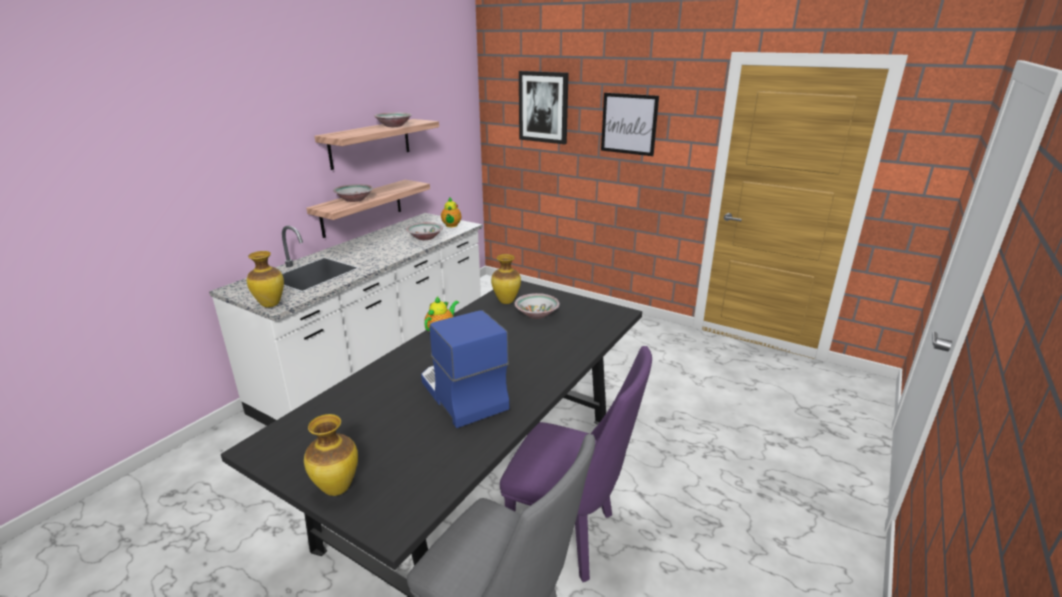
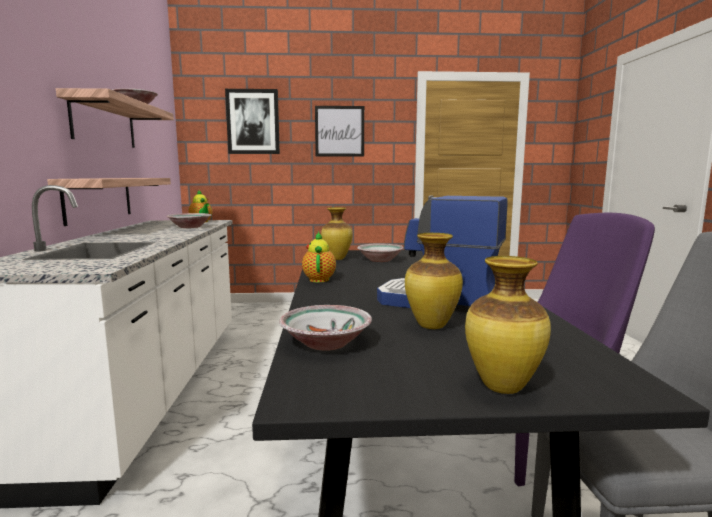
camera: 35 degrees left, 15 degrees down
vase [247,251,284,308] -> vase moved to [405,233,463,329]
bowl [333,184,373,202] -> bowl moved to [279,305,372,351]

